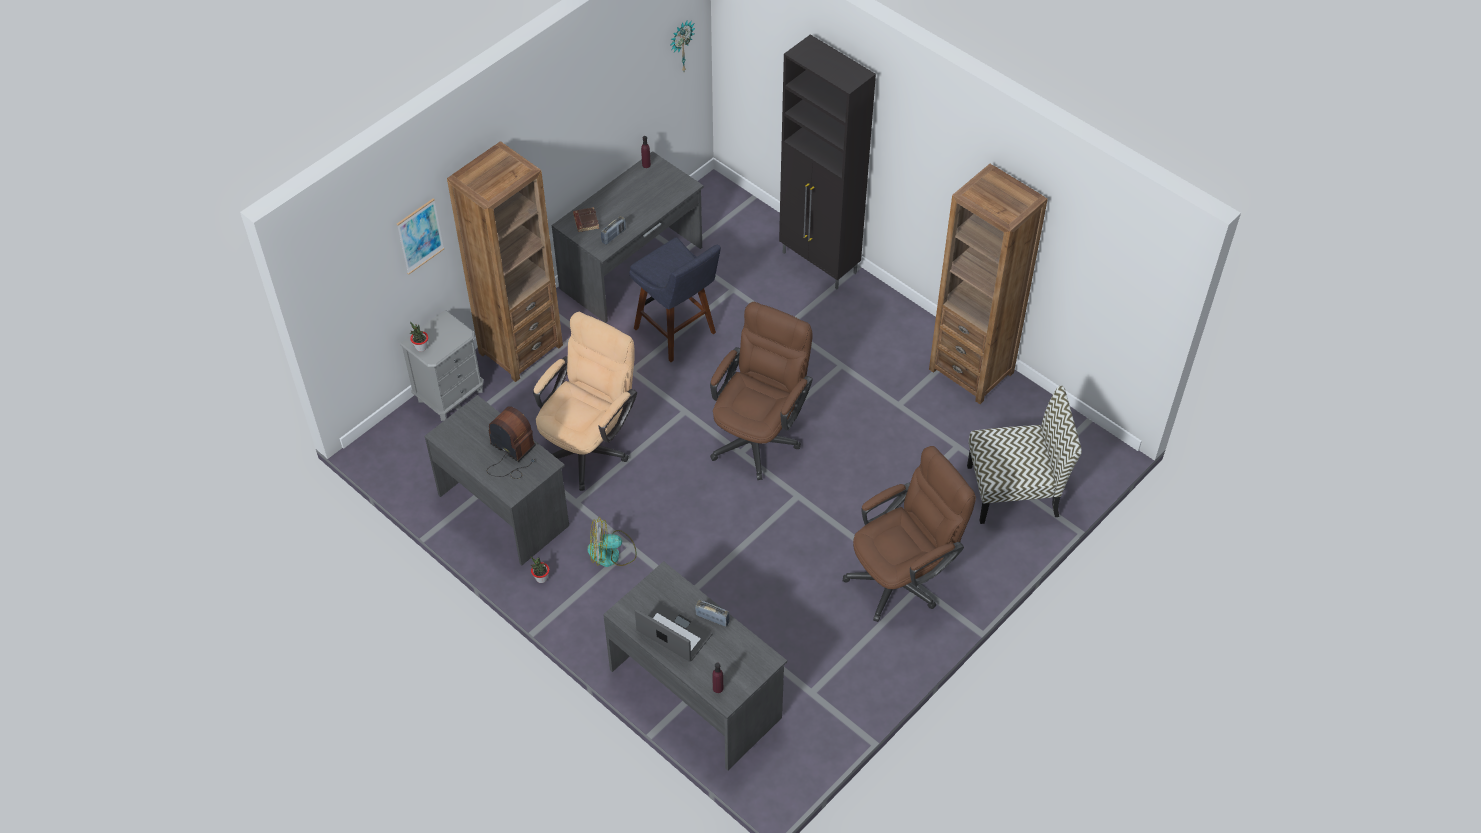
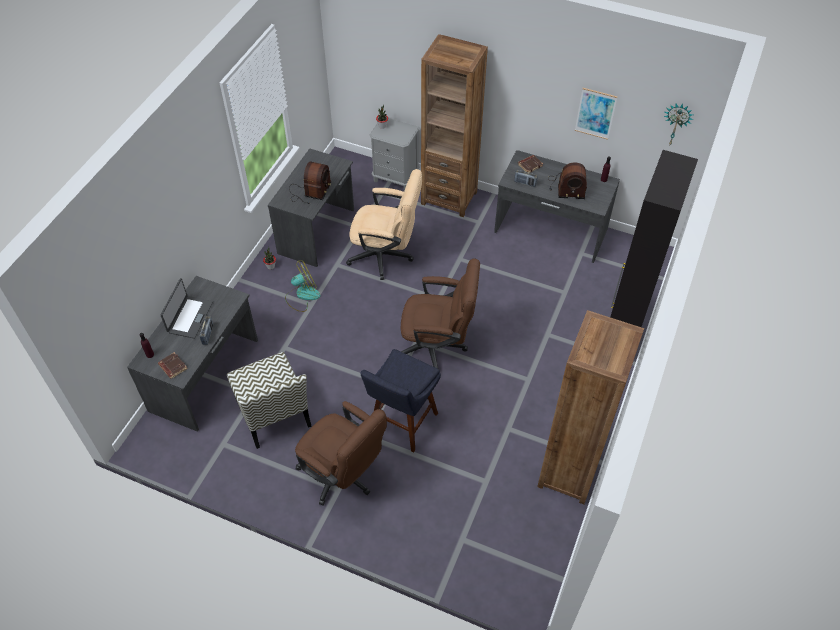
camera: 70 degrees right, 0 degrees up
picture [397,198,444,275] -> picture moved to [575,88,617,140]
fan [588,517,637,567] -> fan turned 90 degrees clockwise [285,260,321,312]
blue stool [629,237,721,362] -> blue stool moved to [360,349,441,452]
chair [967,386,1082,524] -> chair moved to [227,352,312,449]
none -> brown book [158,352,188,379]
none -> radio [548,162,587,199]

